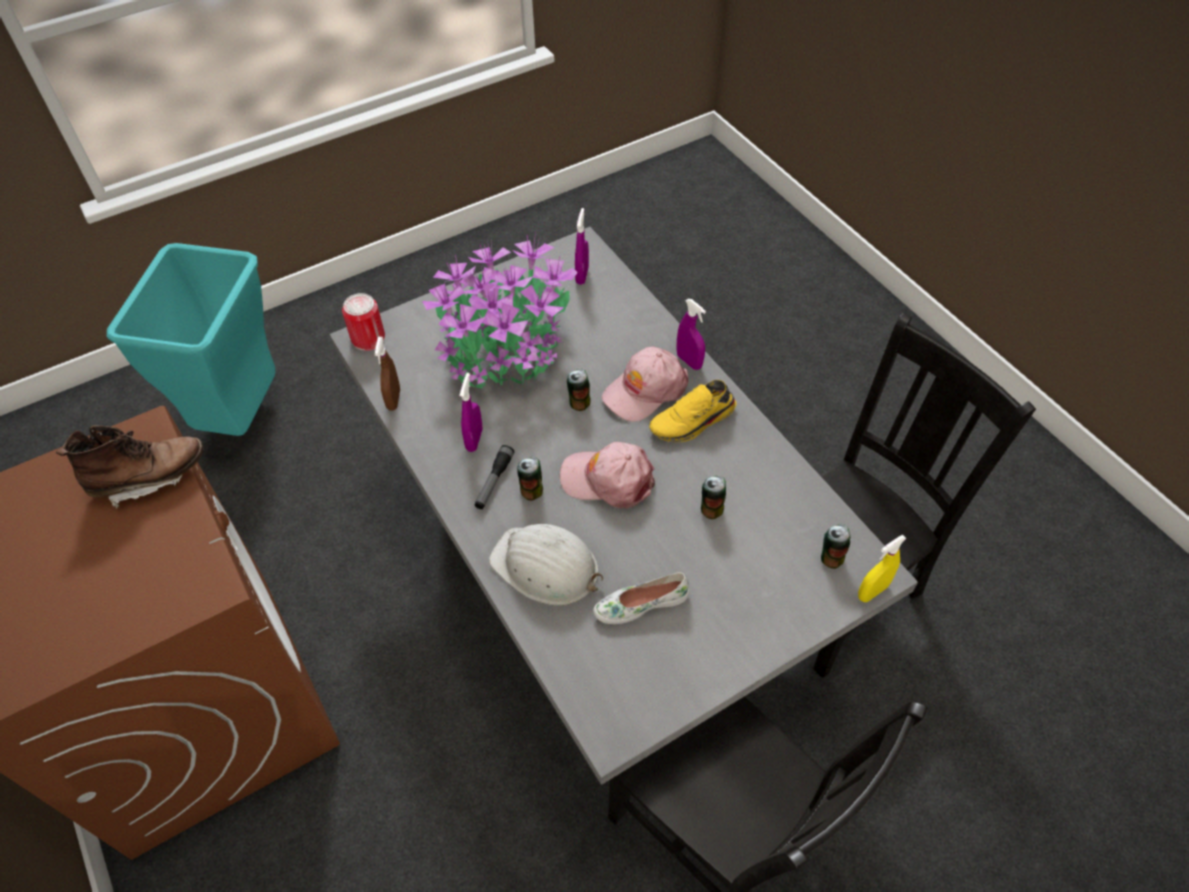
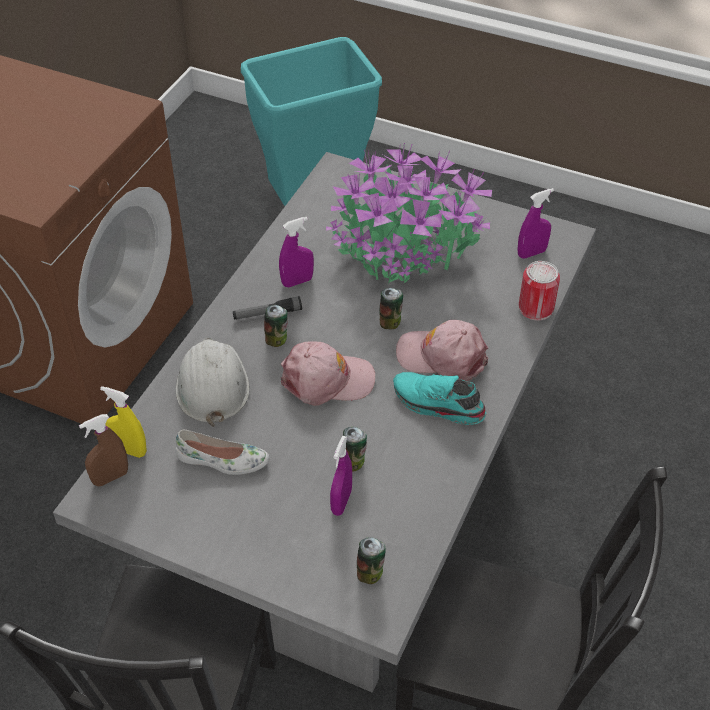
camera: 55 degrees right, 5 degrees down
brown boot [56,425,204,509] -> none
can [342,293,385,351] -> can moved to [519,261,560,321]
brown spray bottle [375,337,400,411] -> brown spray bottle moved to [79,414,128,486]
pink cap [560,442,655,508] -> pink cap turned 105 degrees clockwise [281,341,375,406]
white shoe [593,572,690,624] -> white shoe turned 150 degrees clockwise [175,430,269,475]
yellow shoe [649,380,737,443] -> turquoise shoe [393,372,487,425]
purple spray bottle [676,299,706,370] -> purple spray bottle moved to [330,436,352,516]
yellow spray bottle [858,535,906,602] -> yellow spray bottle moved to [100,386,147,458]

